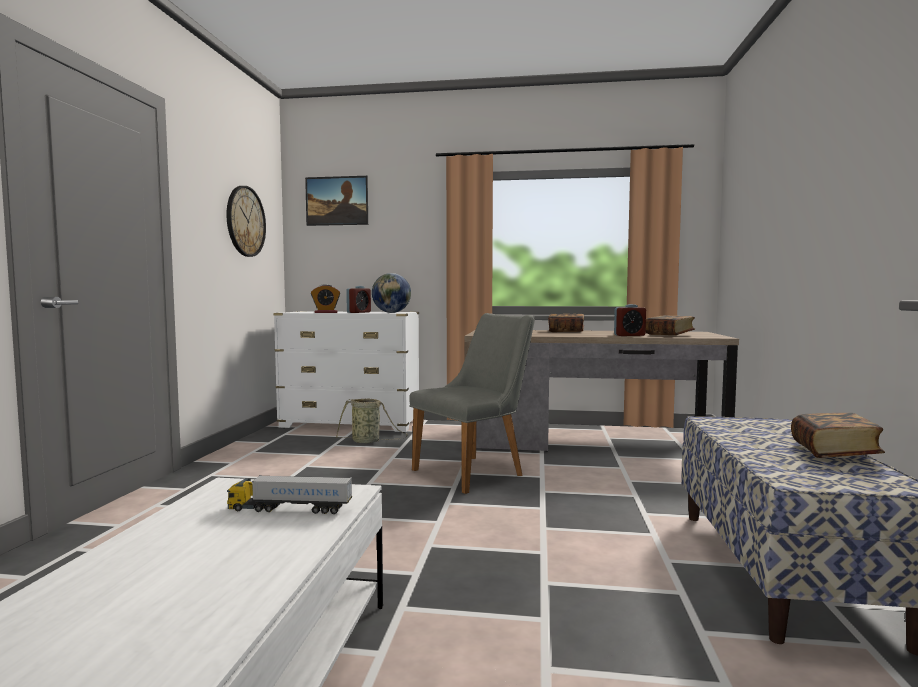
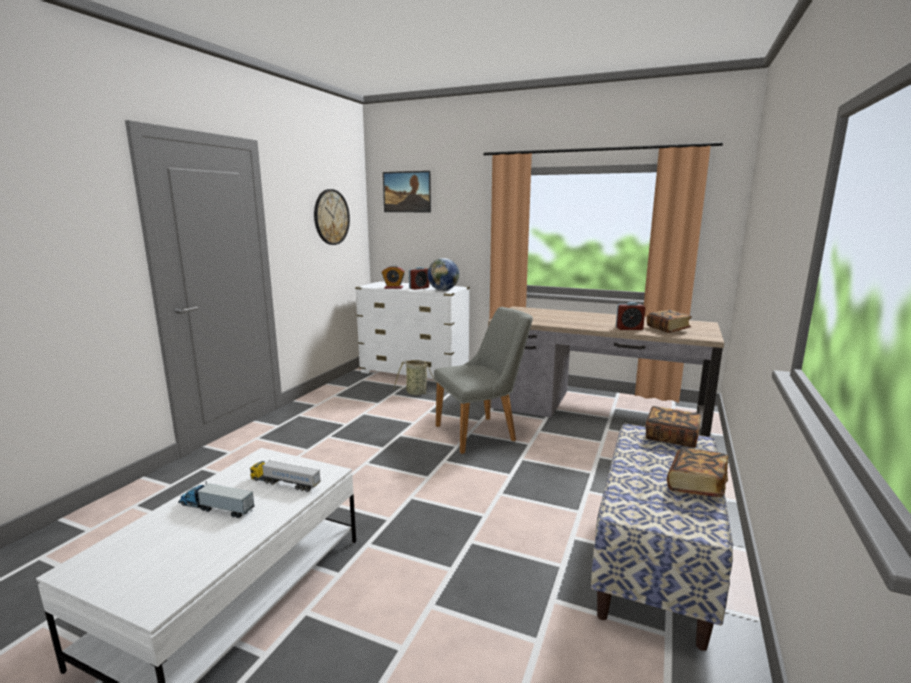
camera: 15 degrees right, 10 degrees up
book [548,314,584,332] -> book moved to [646,406,701,448]
none -> toy truck [178,481,254,518]

